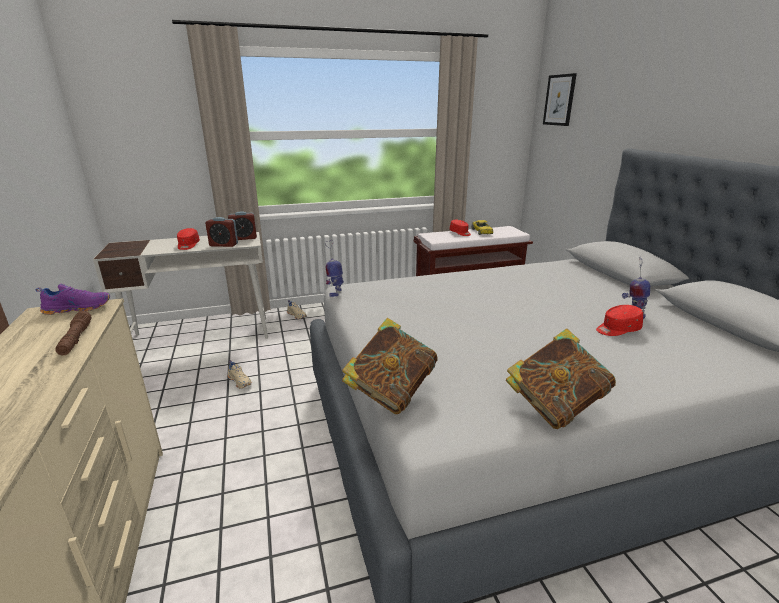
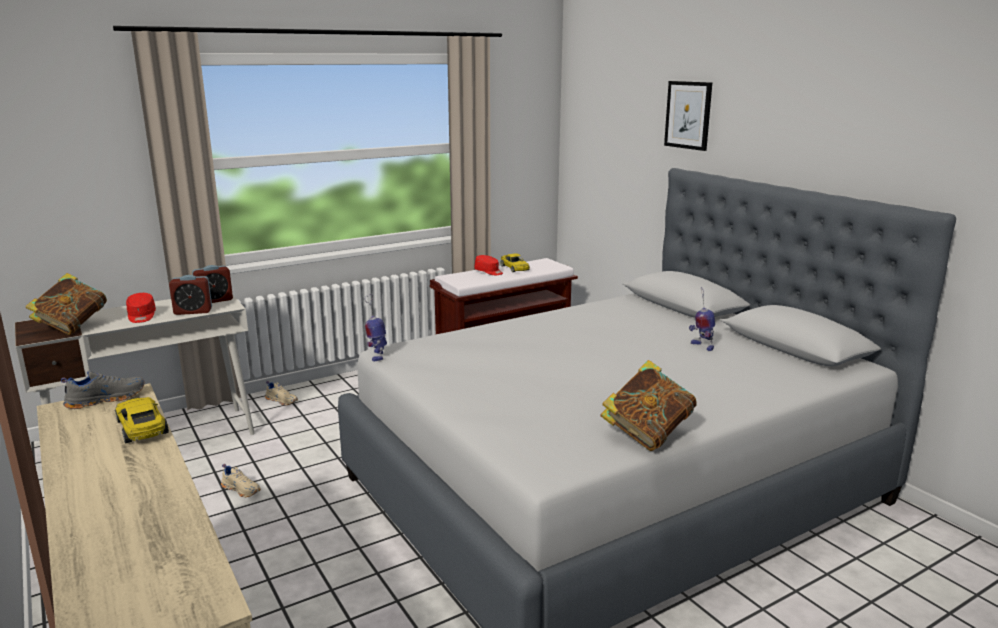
camera: 15 degrees left, 5 degrees down
purple shoe [36,284,110,315] -> grey shoe [61,371,144,409]
brown flashlight [55,311,92,355] -> yellow toy car [115,397,169,443]
book [342,318,438,414] -> book moved to [26,273,107,335]
picture [543,73,577,126] -> picture moved to [664,81,712,151]
red cap [596,305,643,336] -> none

